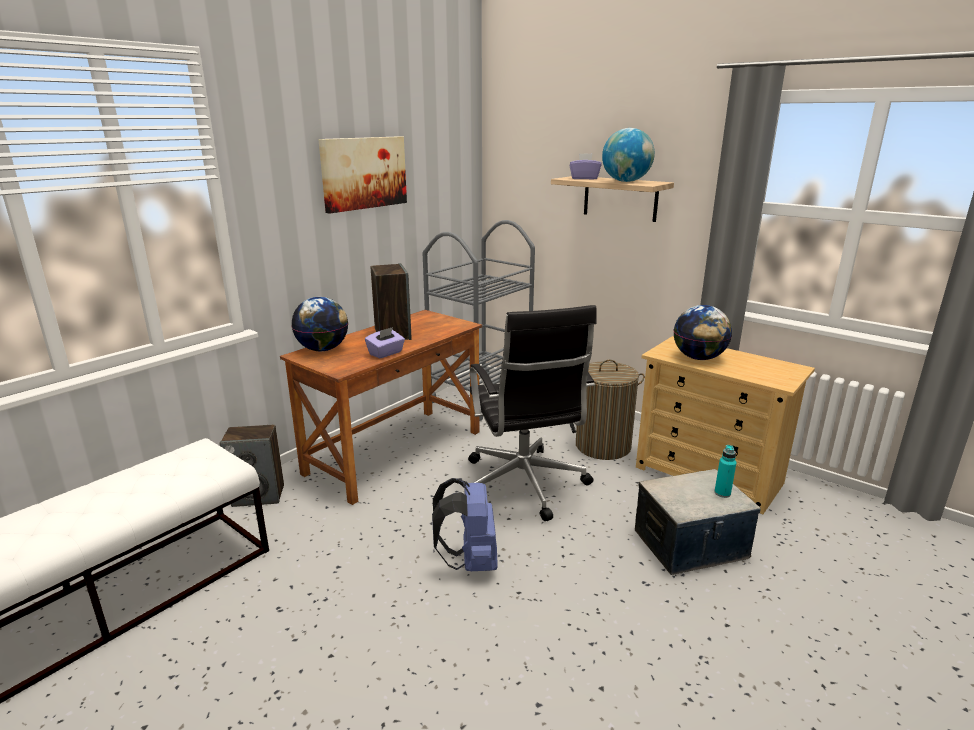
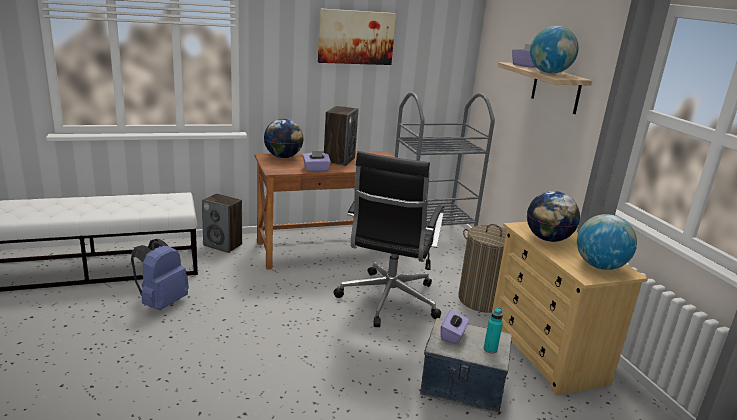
camera: 30 degrees right, 0 degrees up
blue backpack [432,478,498,571] -> blue backpack moved to [131,239,189,310]
none -> purple tissue box [440,310,469,345]
none -> globe [577,214,637,270]

